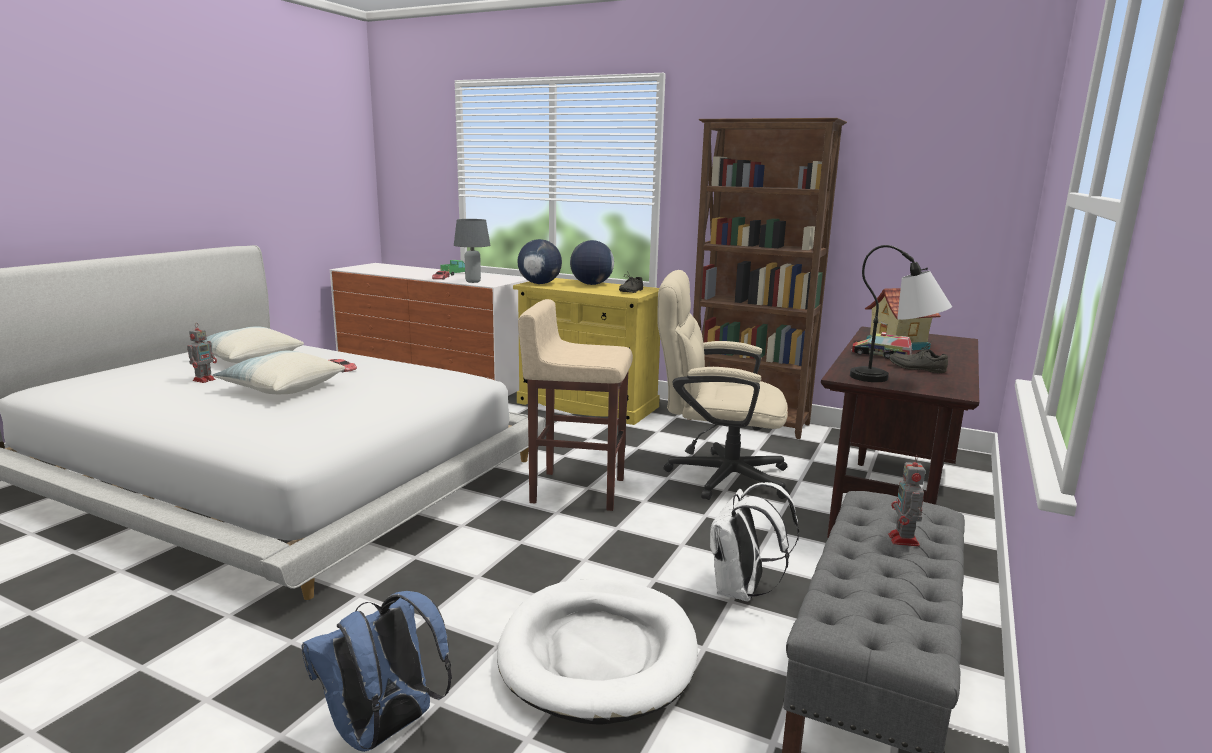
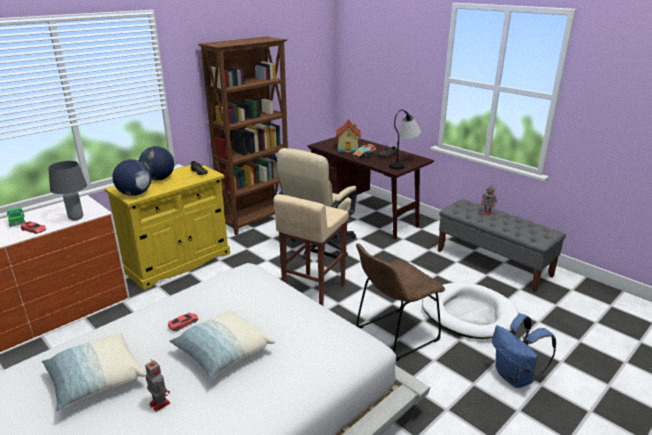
camera: 70 degrees left, 10 degrees up
white backpack [710,482,799,602] -> none
none -> brown chair [356,243,445,361]

